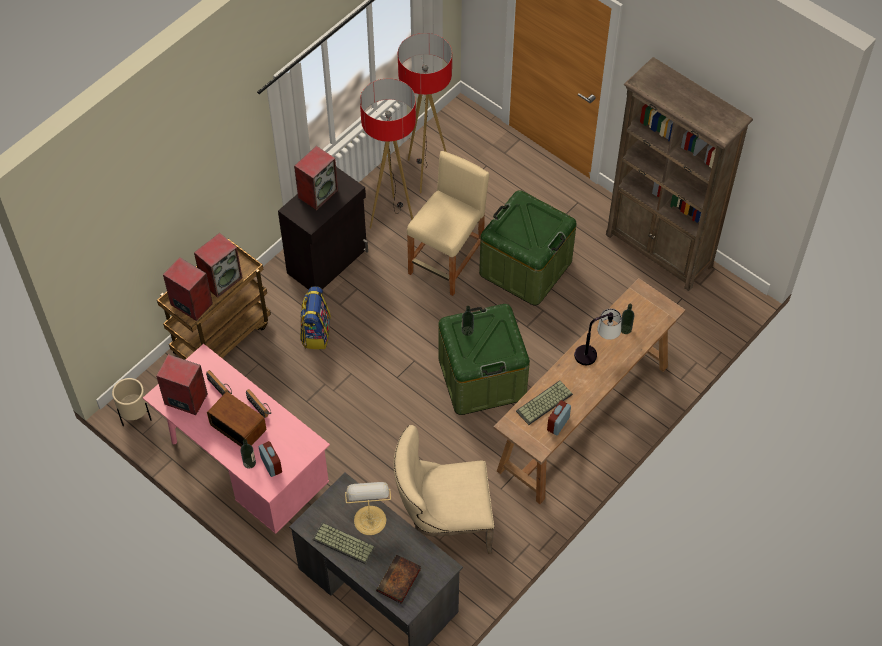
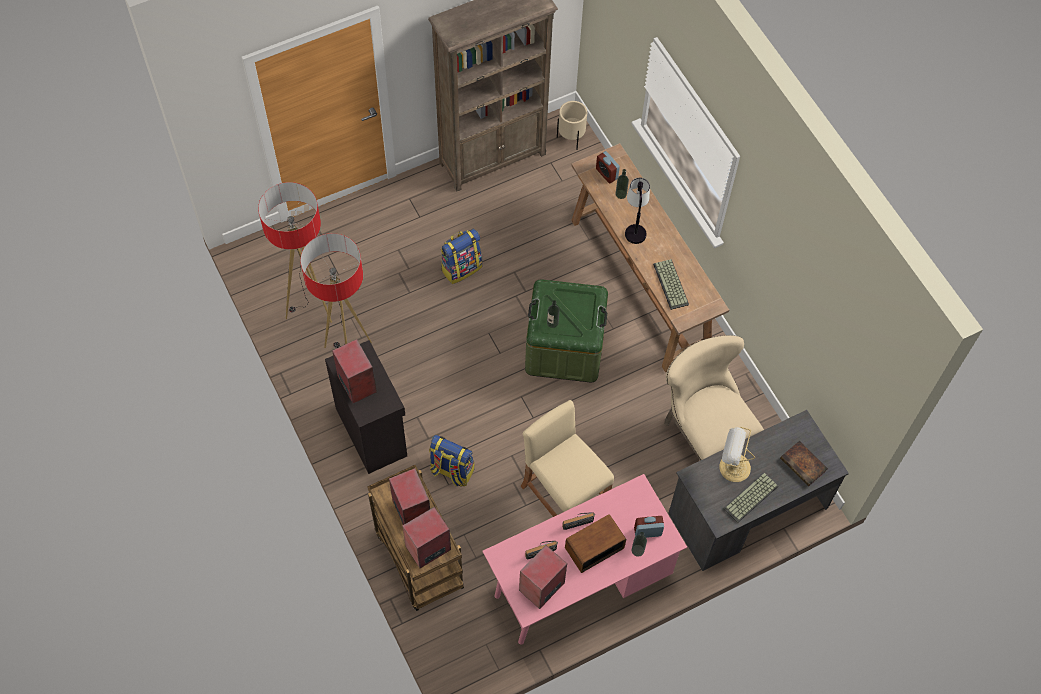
camera: 70 degrees left, 5 degrees up
beige planter [112,378,152,426] -> beige planter moved to [557,101,587,150]
beige chair [393,425,494,554] -> beige chair turned 135 degrees clockwise [664,335,764,461]
beige stool [407,151,489,296] -> beige stool moved to [521,400,614,517]
green storage box [479,190,576,305] -> backpack [441,229,482,284]
alarm clock [547,400,571,436] -> alarm clock moved to [596,151,620,184]

